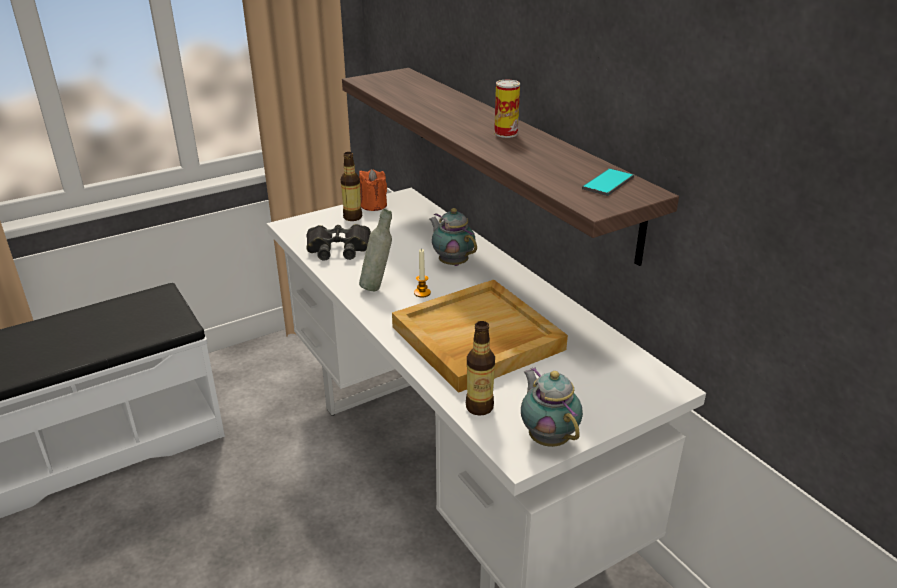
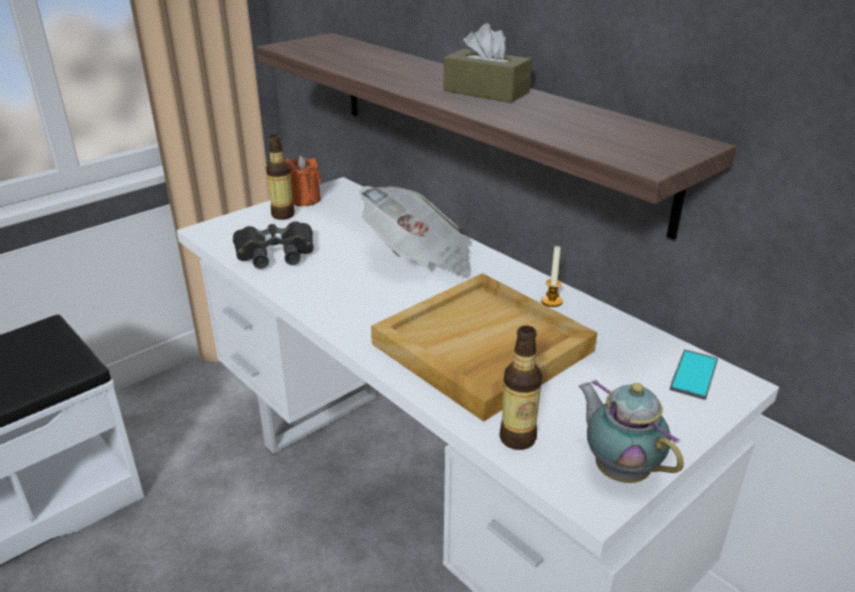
camera: 10 degrees left, 0 degrees up
grey bottle [359,209,392,291] -> none
candle [414,249,431,298] -> candle moved to [541,246,563,307]
teapot [429,208,477,266] -> newspaper [359,186,471,276]
can [494,80,520,138] -> brown tissue box [444,23,532,103]
phone [582,168,634,196] -> phone moved to [670,350,718,400]

